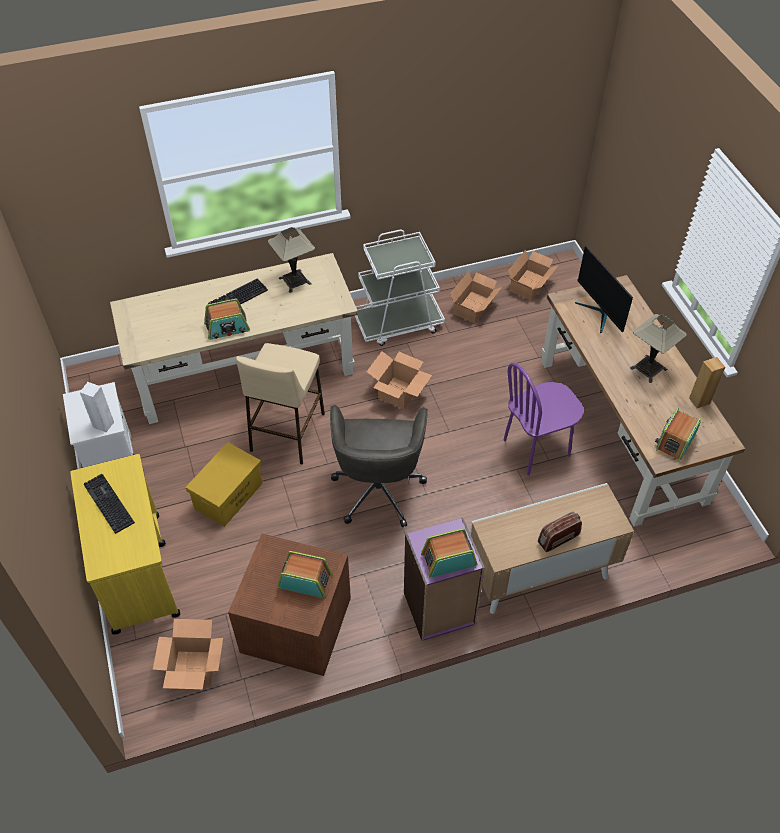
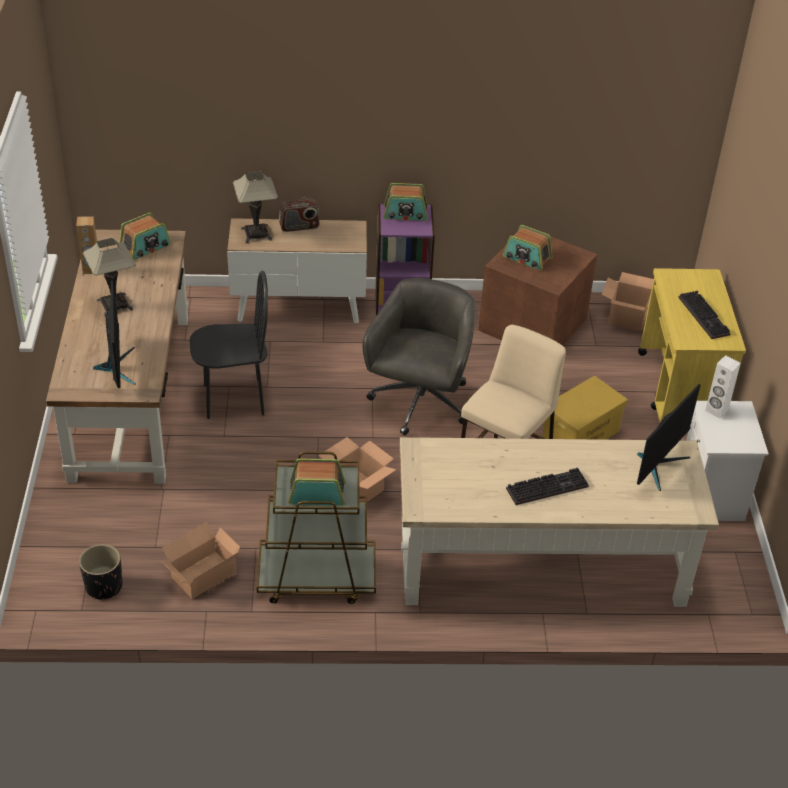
camera: 165 degrees left, 10 degrees down
radio [204,299,250,340] -> radio moved to [289,459,345,505]
table lamp [268,227,315,293] -> table lamp moved to [233,171,278,243]
white cart [355,230,445,346] -> brown cart [257,452,376,604]
purple chair [504,363,584,475] -> black chair [190,271,268,419]
cardboard box [508,249,558,300] -> black planter [79,544,123,600]
none -> monitor [637,384,701,491]

